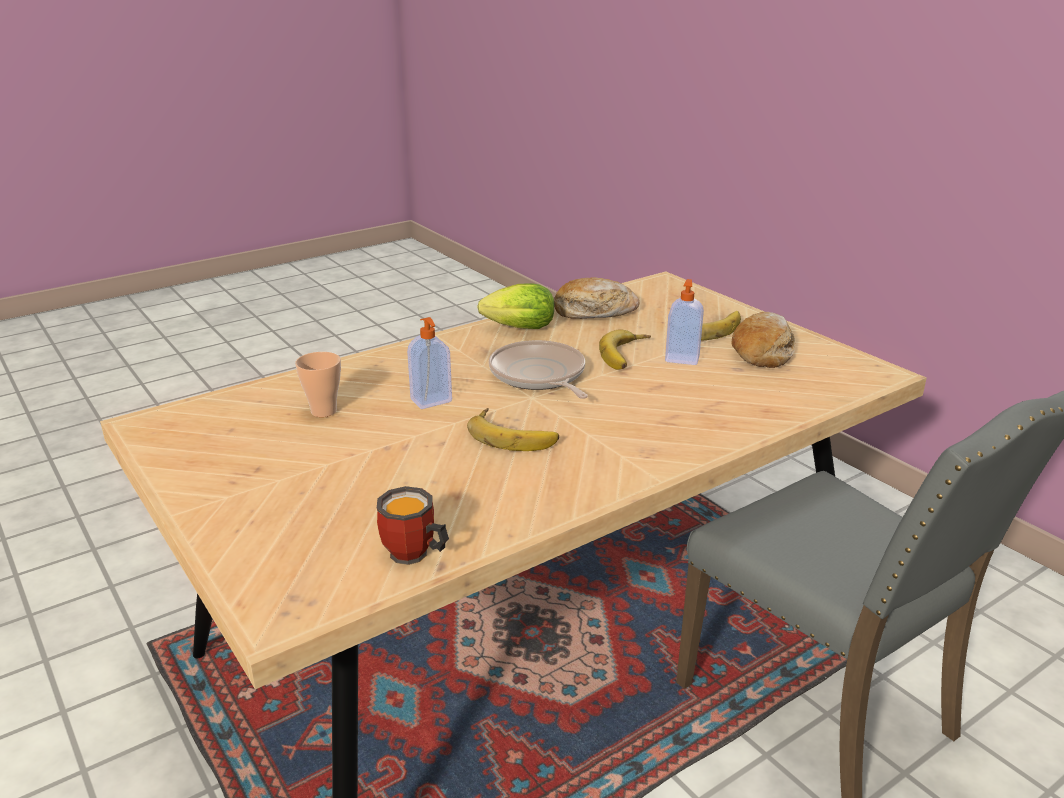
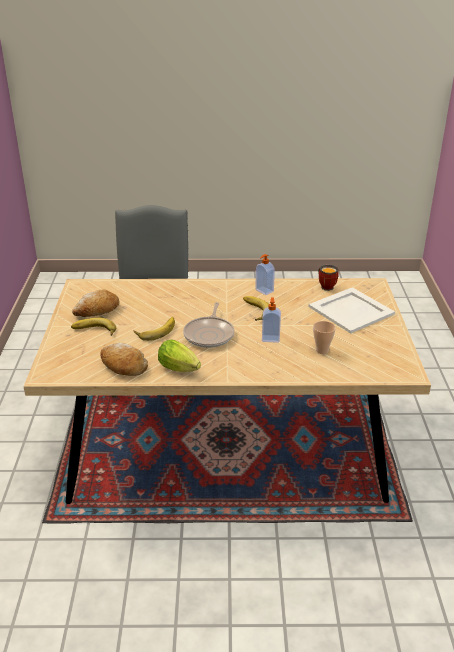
camera: 145 degrees left, 5 degrees up
soap dispenser [665,279,704,365] -> soap dispenser moved to [255,254,275,295]
none -> white tray [309,287,395,334]

